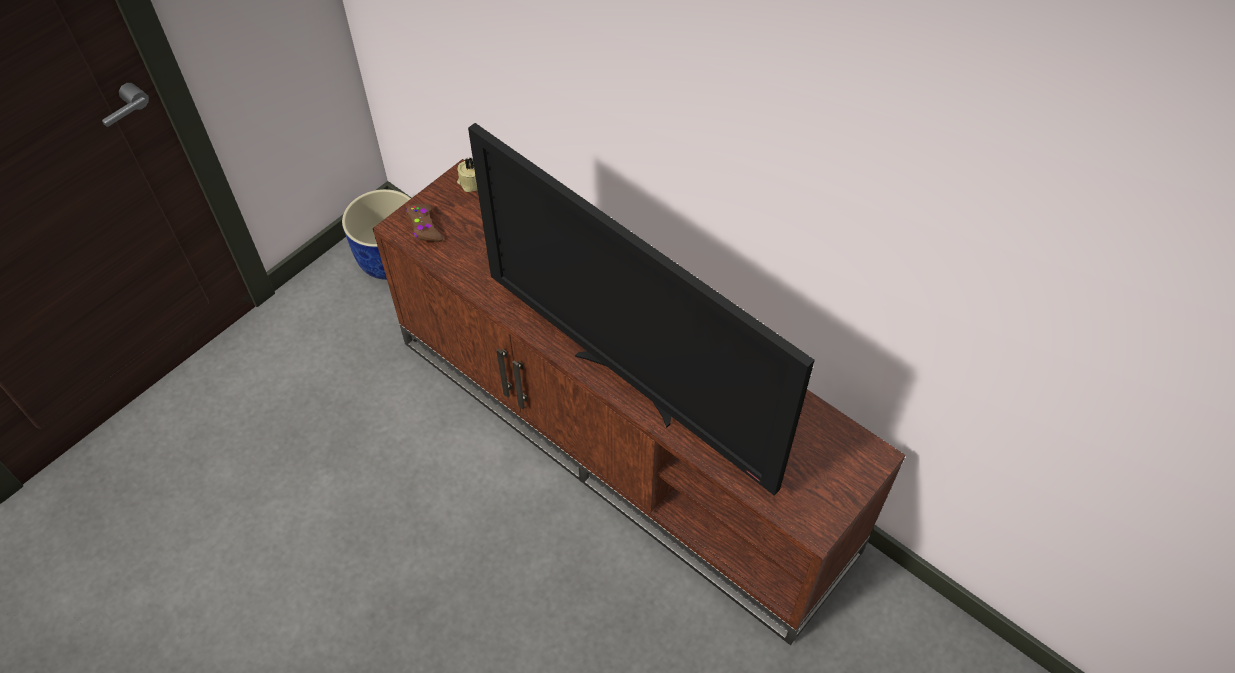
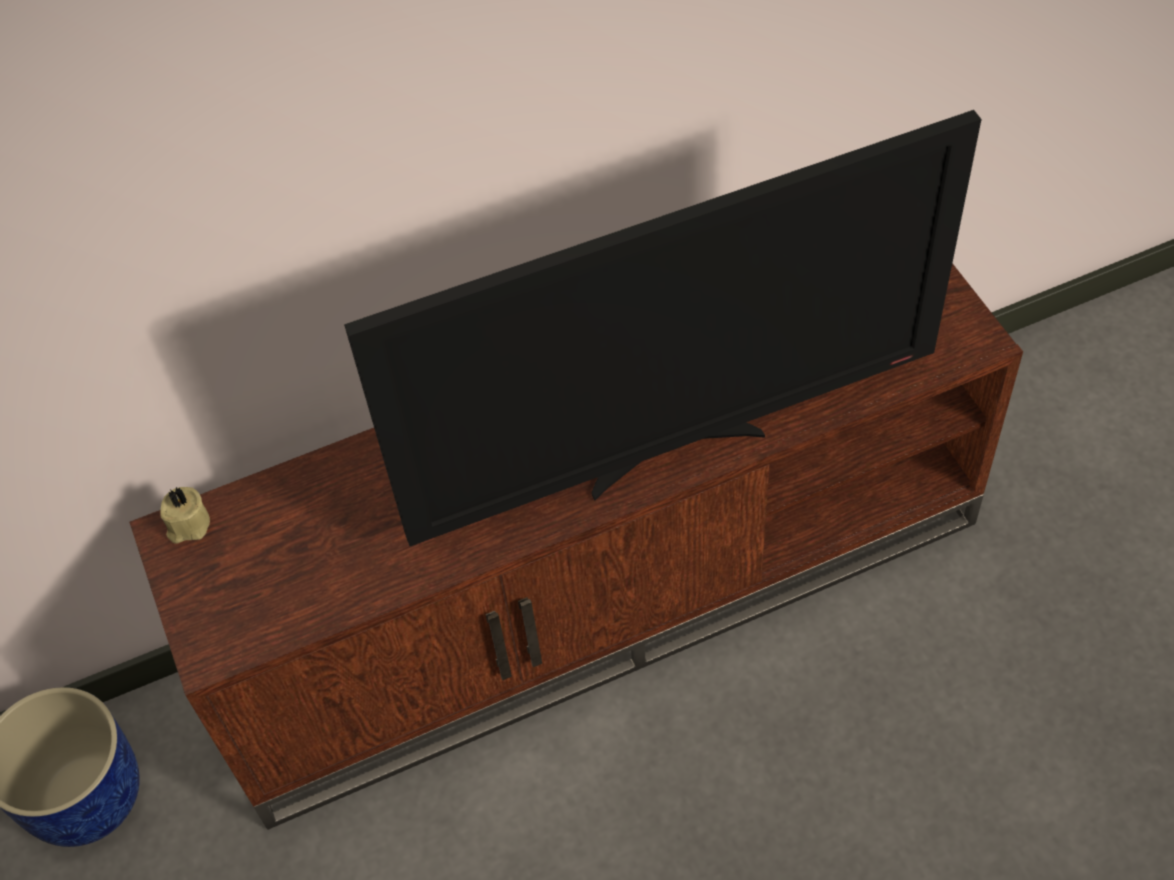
camera: 60 degrees left, 0 degrees up
brown game controller [407,204,443,242] -> none

